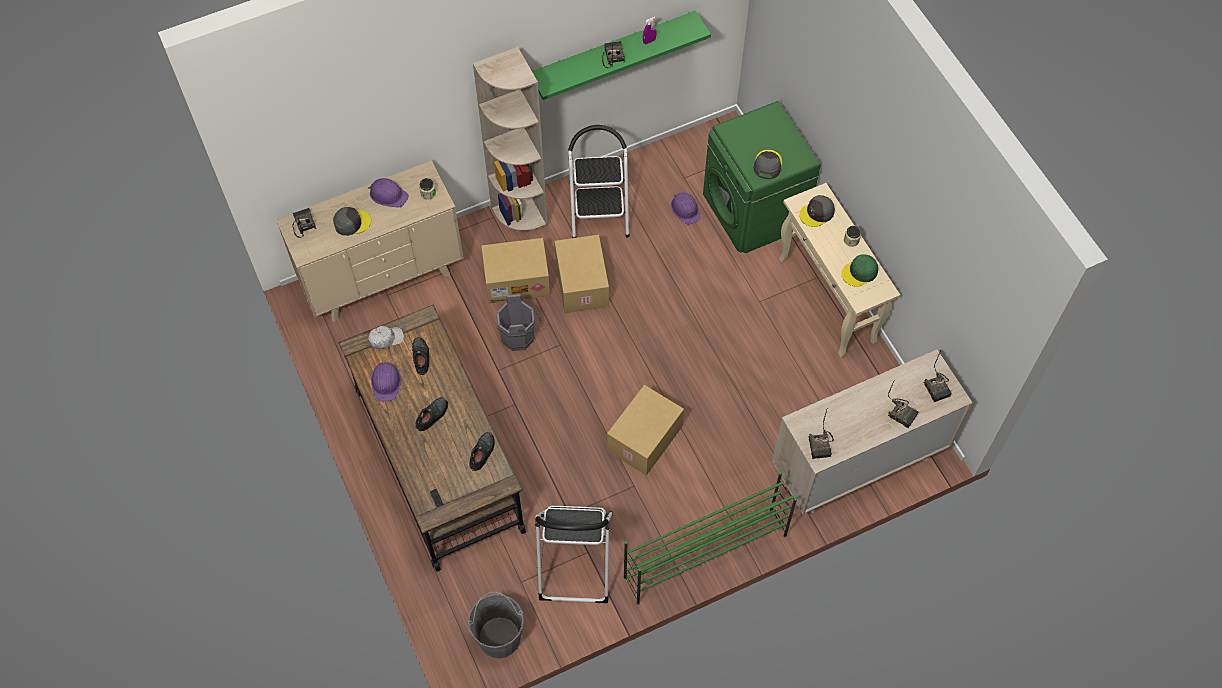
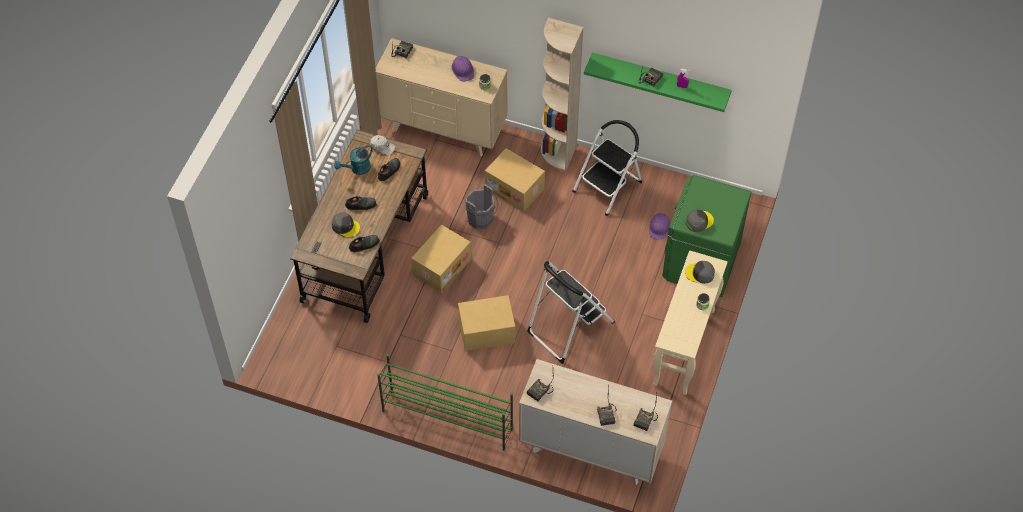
camera: 45 degrees right, 5 degrees down
grey cap [333,207,371,236] -> grey cap moved to [332,212,360,237]
purple hard hat [371,360,401,401] -> turquoise watering can [334,145,372,175]
grey bucket [468,592,524,659] -> none
step ladder [535,506,613,603] -> step ladder moved to [527,261,615,364]
cardboard box [554,235,609,313] -> cardboard box moved to [411,225,471,293]
green cap [841,254,878,287] -> none

